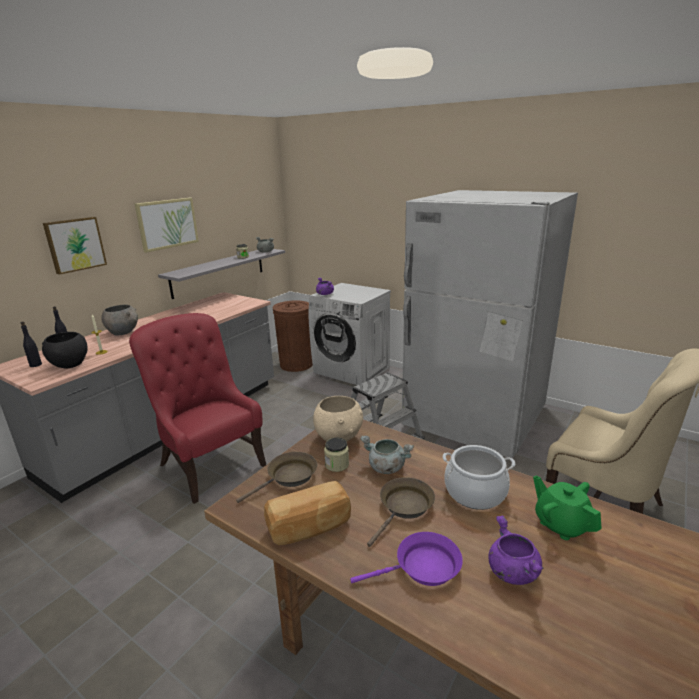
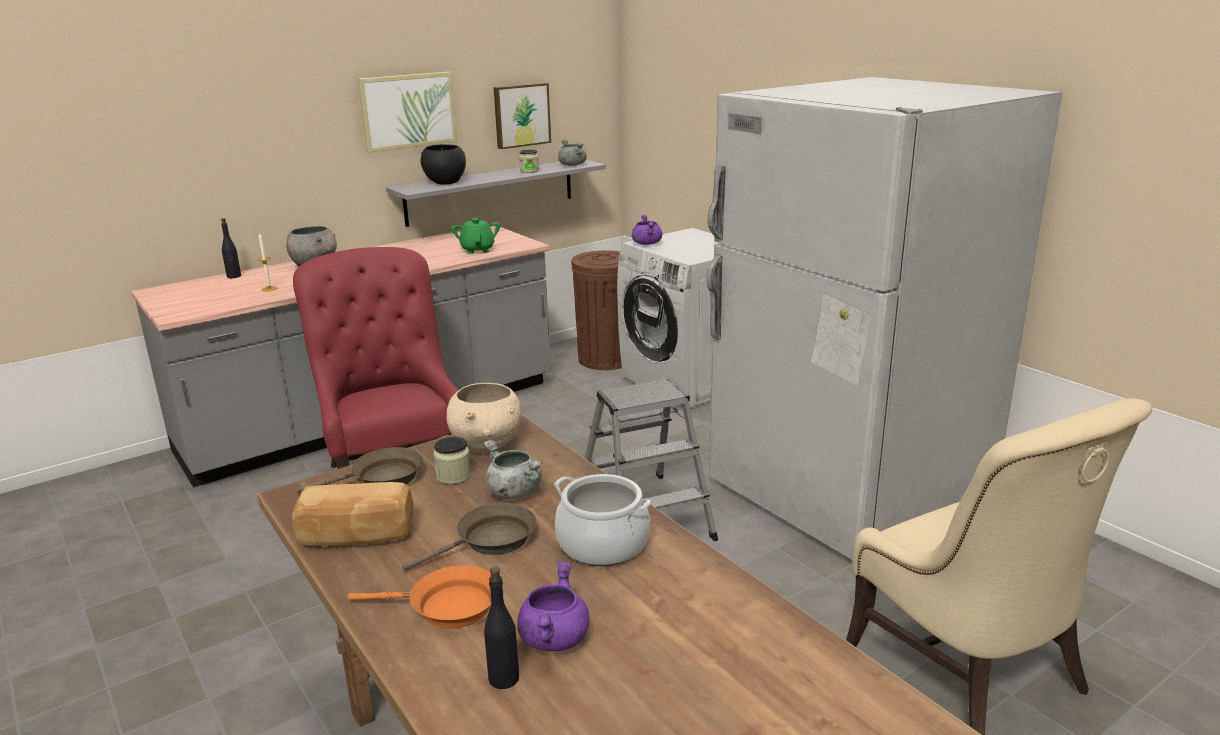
camera: 20 degrees right, 0 degrees up
black bottle [20,321,42,367] -> black bottle moved to [484,567,519,689]
black bowl [42,332,88,368] -> black bowl moved to [421,144,466,185]
picture [43,217,107,275] -> picture moved to [494,83,551,149]
purple frying pan [350,532,463,586] -> orange frying pan [347,565,491,628]
green teapot [533,476,602,540] -> green teapot moved to [451,218,500,254]

